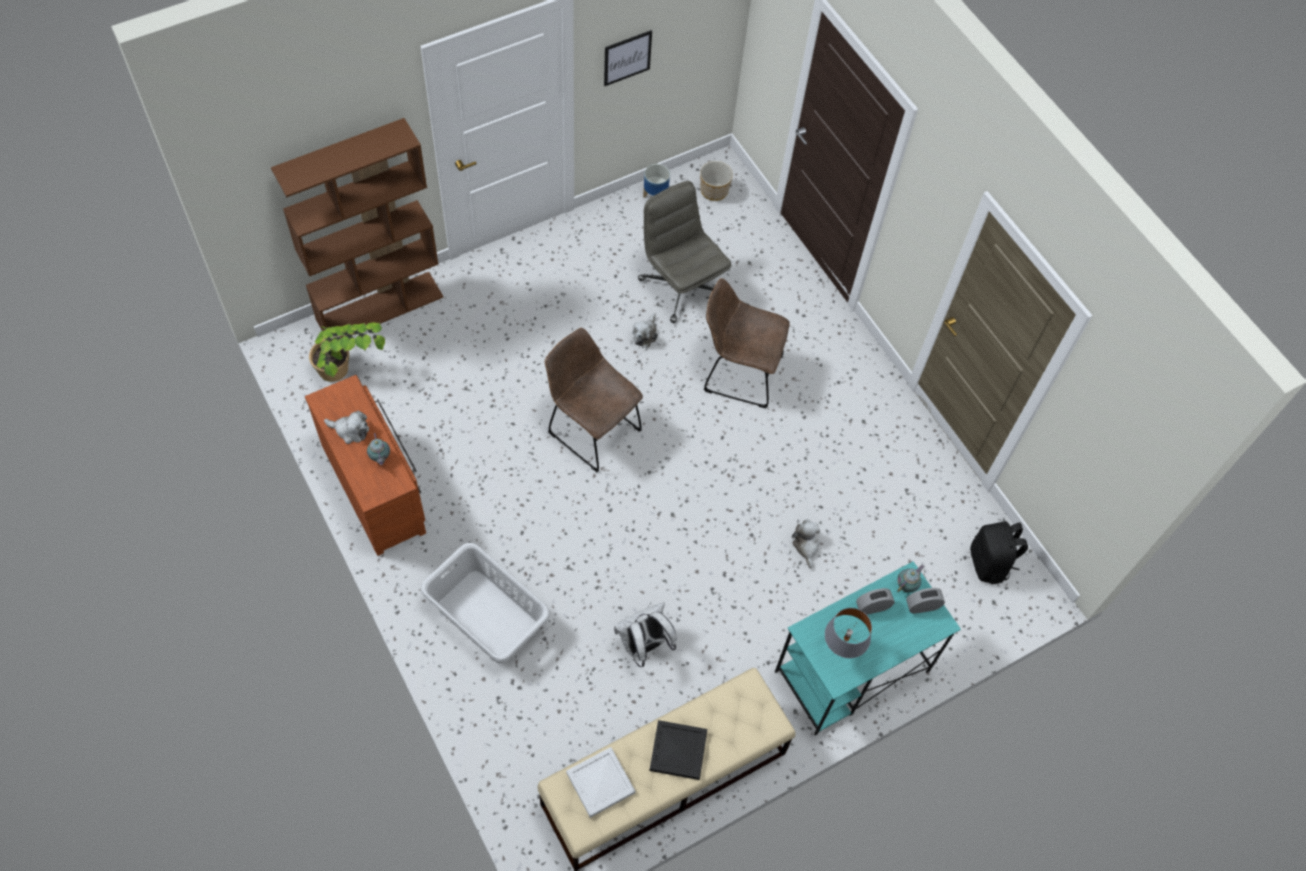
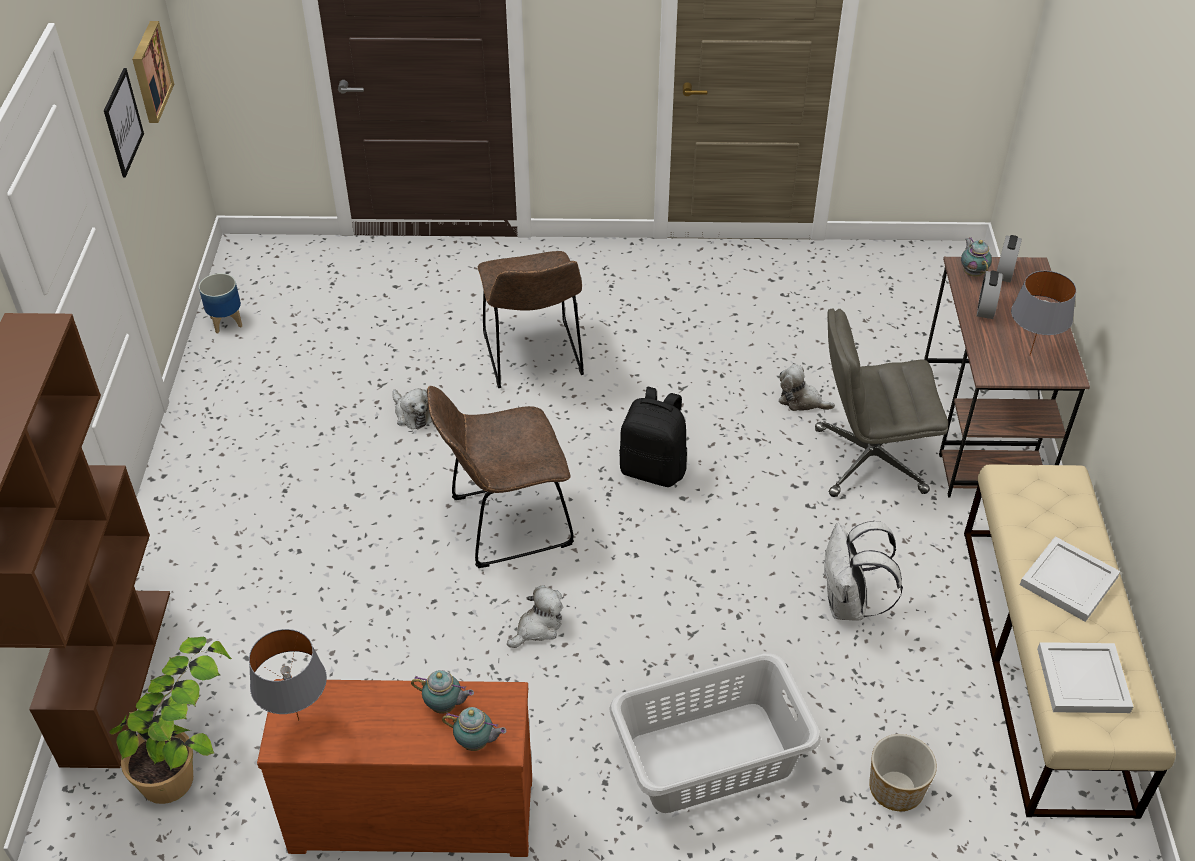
camera: 55 degrees left, 15 degrees down
plush toy [324,411,369,444] -> plush toy moved to [507,585,563,648]
grey office chair [638,181,731,323] -> grey office chair moved to [815,309,948,497]
black tray [649,720,707,780] -> white tray [1020,536,1120,622]
planter [700,161,733,201] -> planter moved to [869,734,937,811]
brown chair [704,278,790,408] -> brown chair turned 60 degrees counterclockwise [478,251,584,388]
turquoise desk [775,561,961,735] -> brown desk [924,257,1090,497]
black backpack [970,521,1028,584] -> black backpack moved to [619,387,687,487]
none -> picture [132,21,174,123]
none -> grey table lamp [249,629,327,720]
none -> teapot [442,707,506,751]

